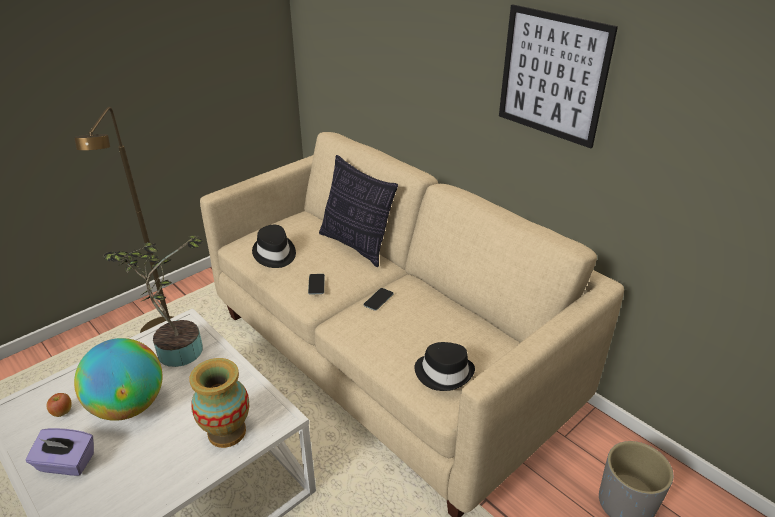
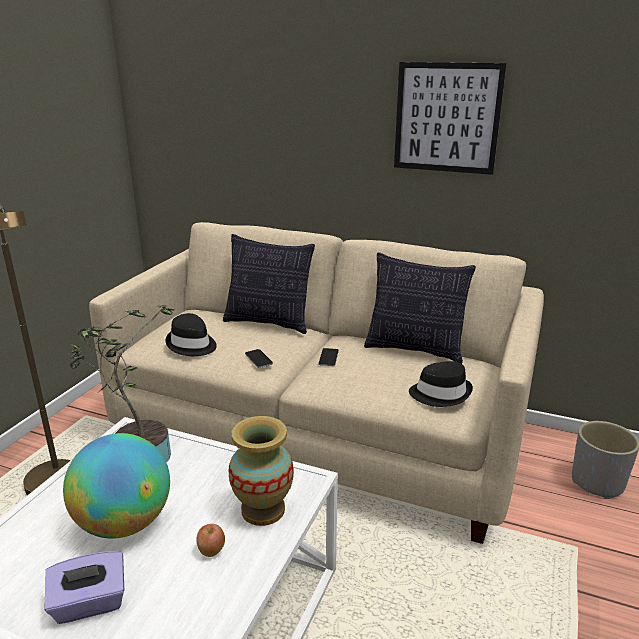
camera: 25 degrees left, 10 degrees down
apple [46,393,72,417] -> apple moved to [196,524,225,557]
none -> pillow [364,252,476,364]

